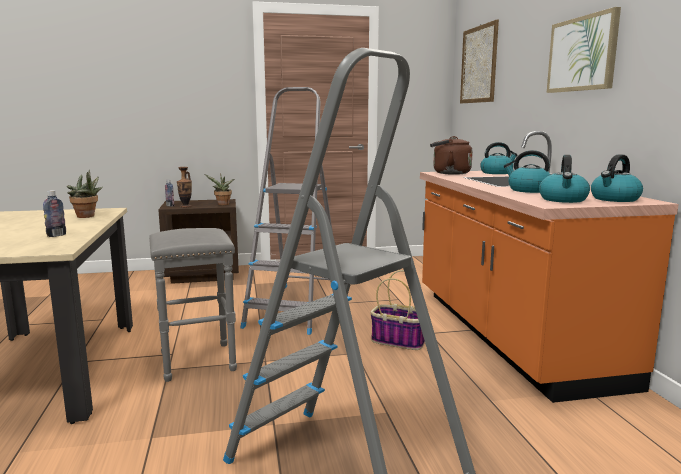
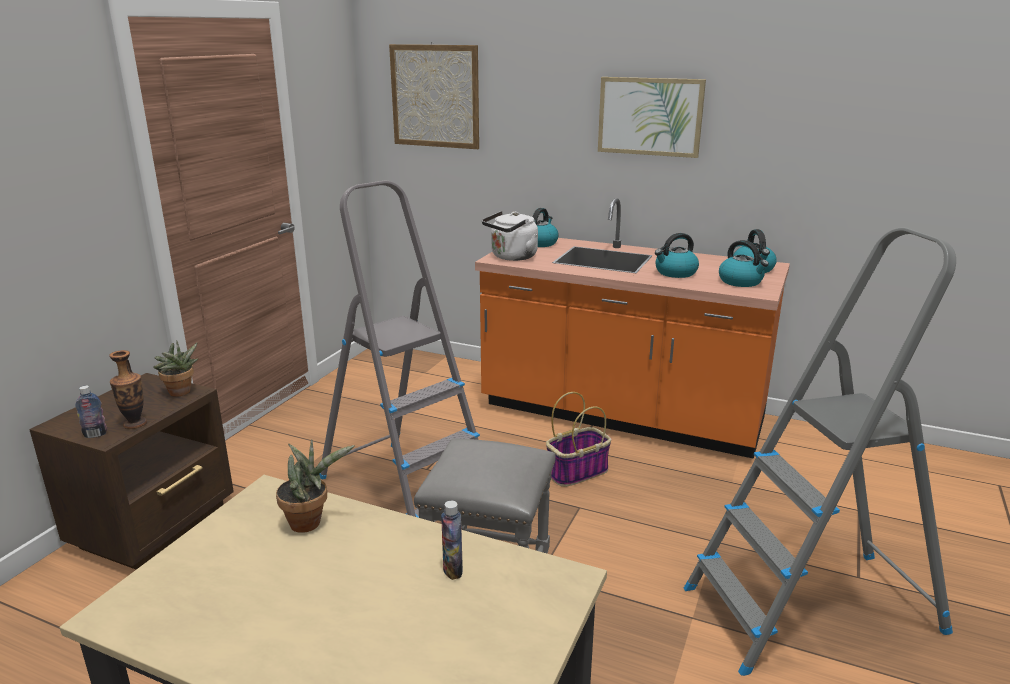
camera: 55 degrees left, 10 degrees up
brown kettle [430,136,473,175] -> white kettle [482,211,538,261]

